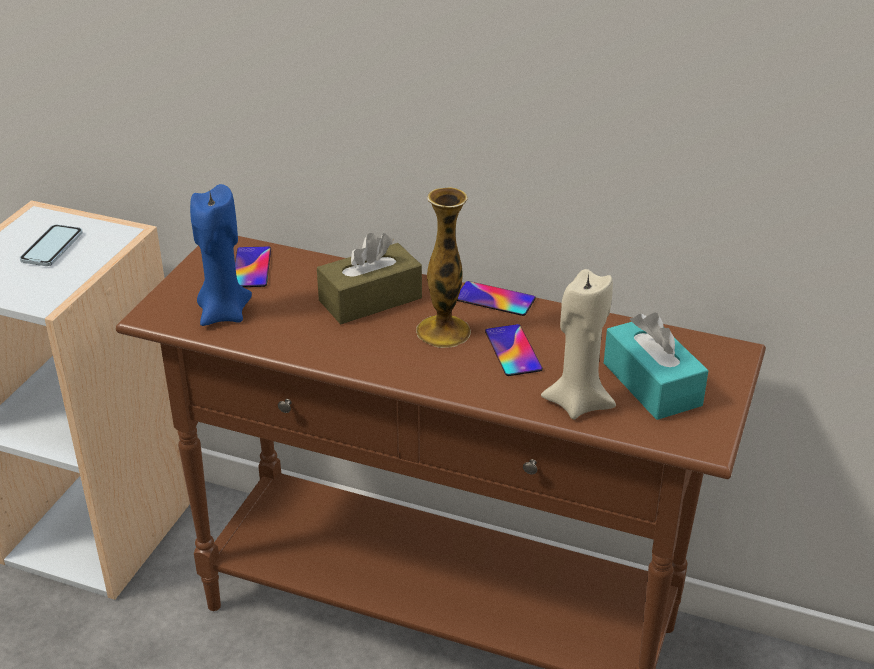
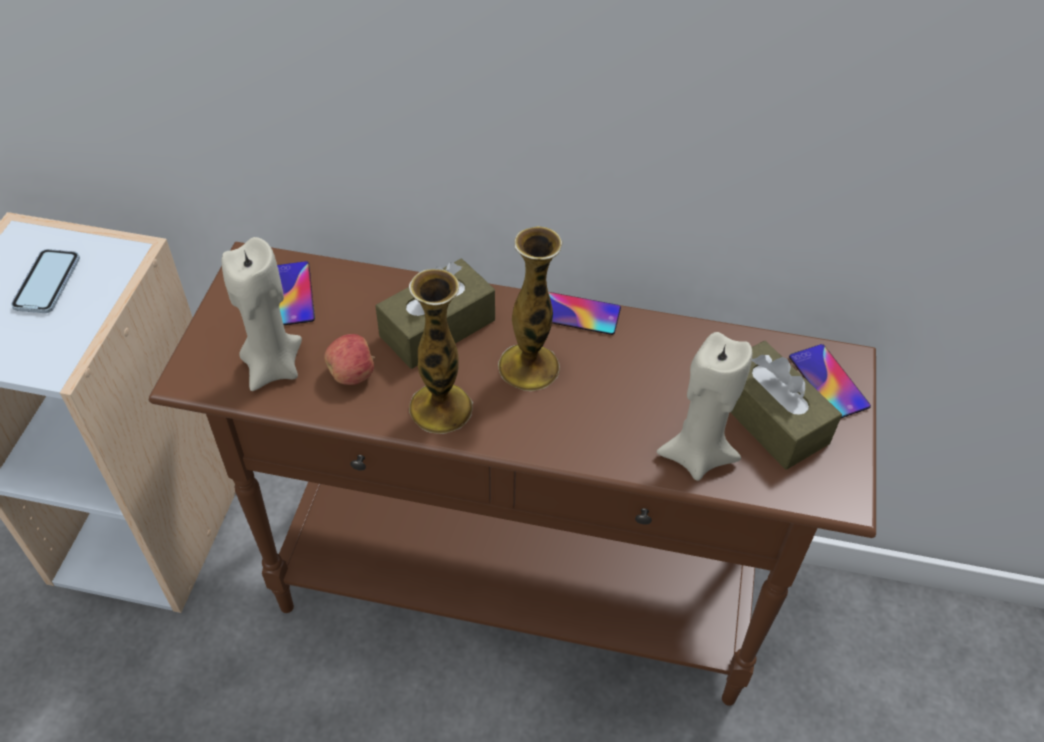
camera: 10 degrees left, 15 degrees up
blue candle [190,184,252,326] -> beige candle [222,237,302,391]
phone [485,324,543,376] -> phone moved to [789,344,871,418]
turquoise tissue box [604,312,709,420] -> brown tissue box [730,341,842,470]
none -> apple [324,334,375,385]
none -> vase [409,269,473,434]

